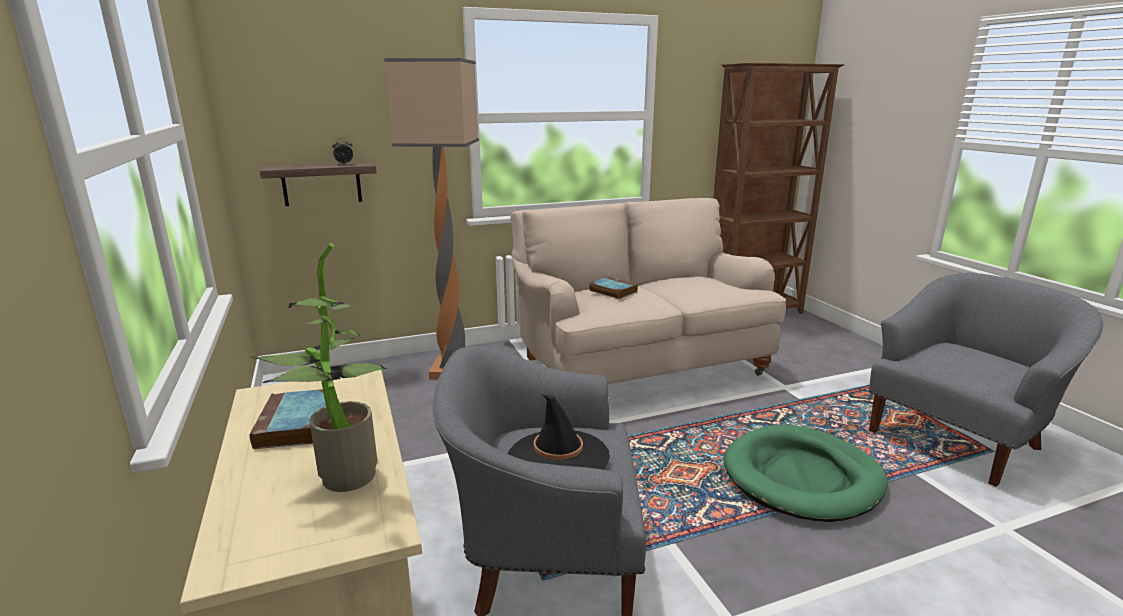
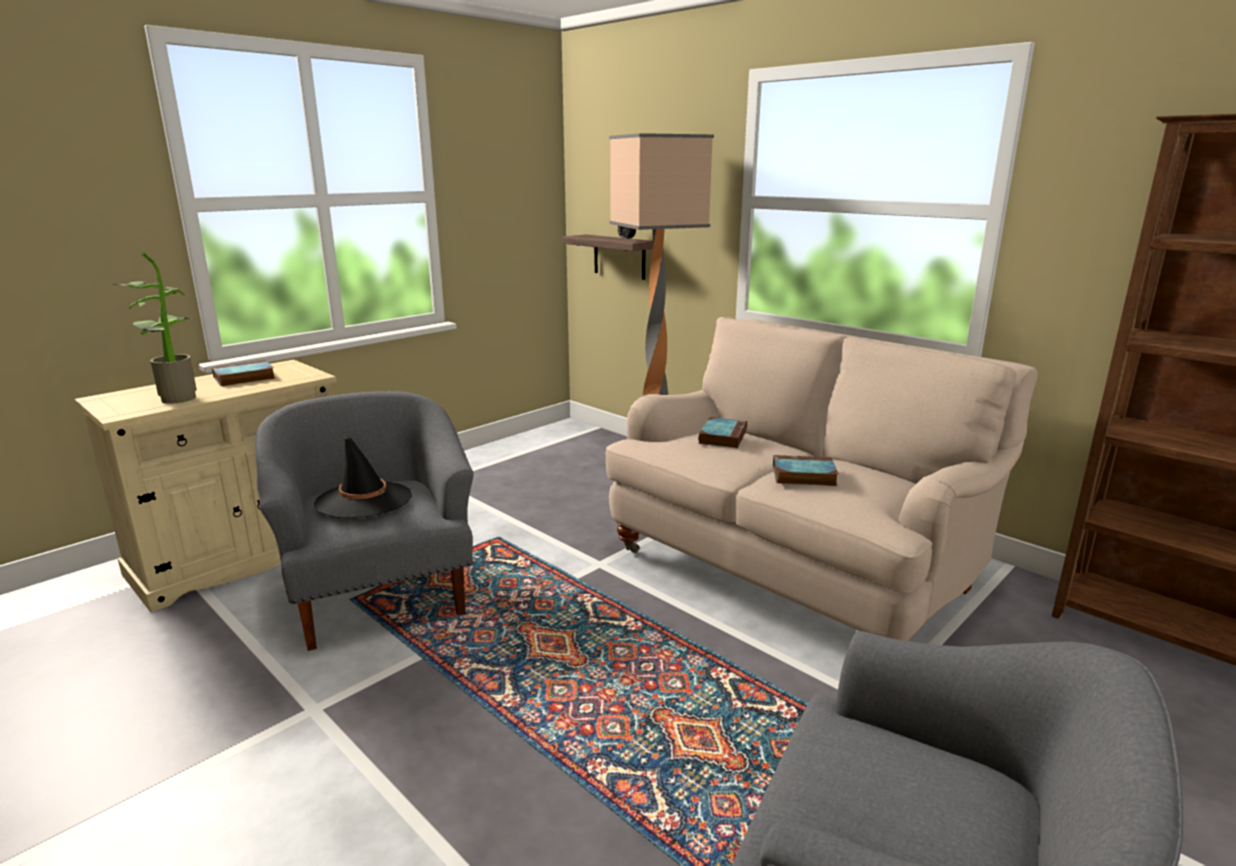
camera: 65 degrees right, 0 degrees up
green dog bed [723,425,888,522] -> none
none -> book [773,455,839,486]

